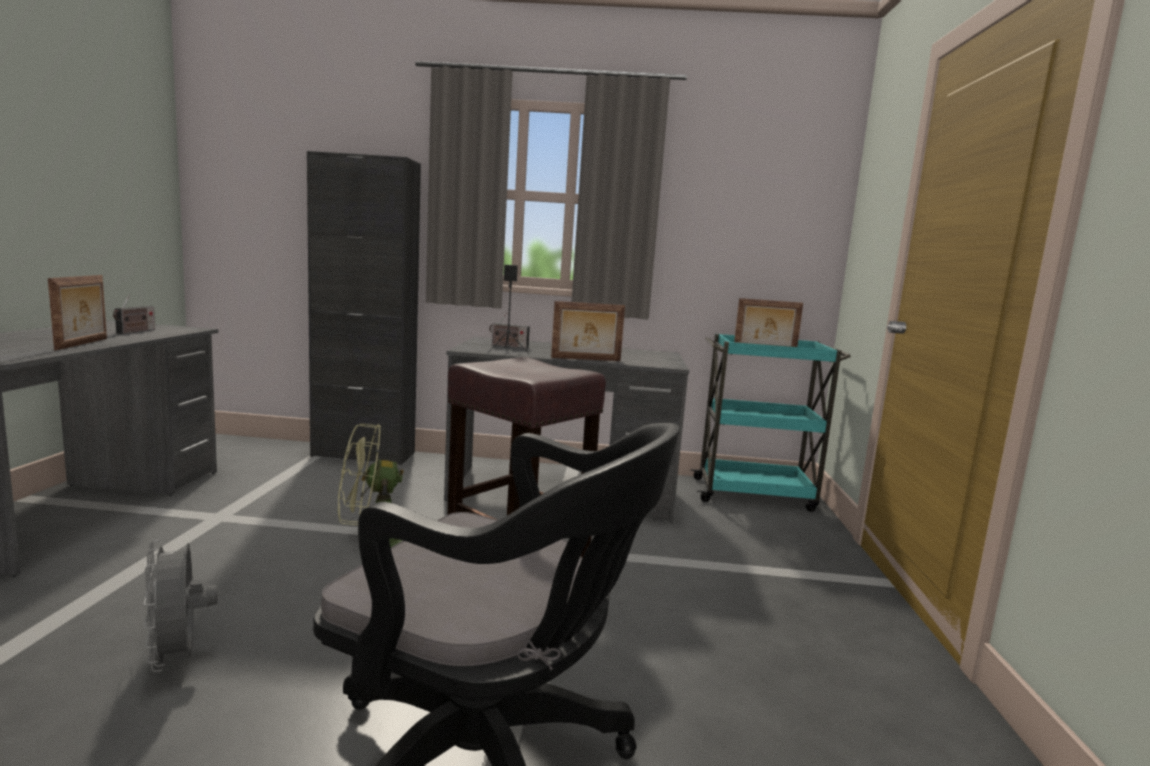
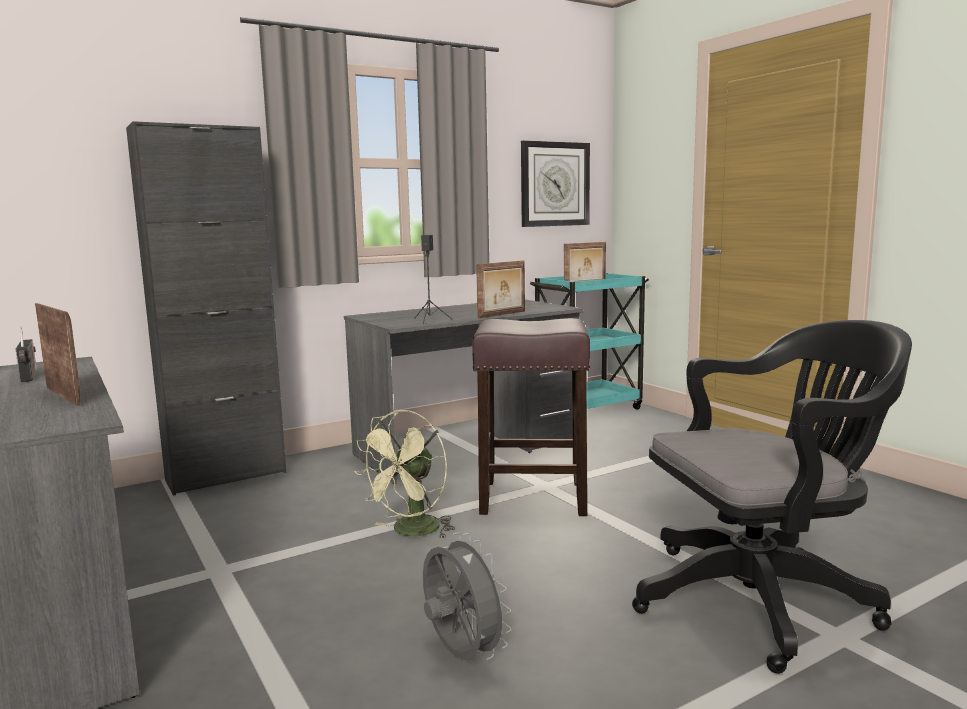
camera: 35 degrees left, 0 degrees up
grey fan [144,539,218,672] -> grey fan turned 150 degrees counterclockwise [423,532,512,660]
radio [489,313,530,349] -> none
none -> wall clock [521,140,590,227]

